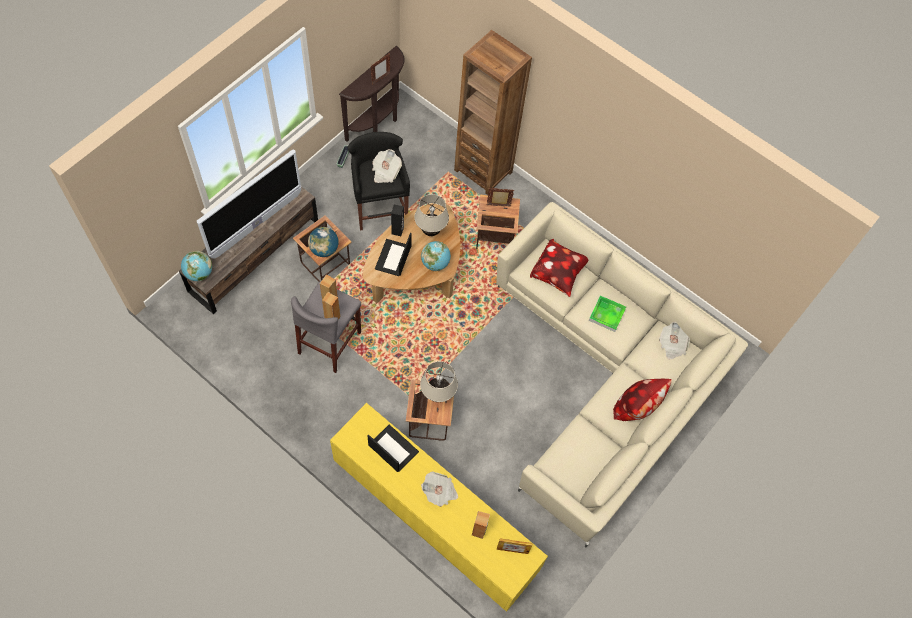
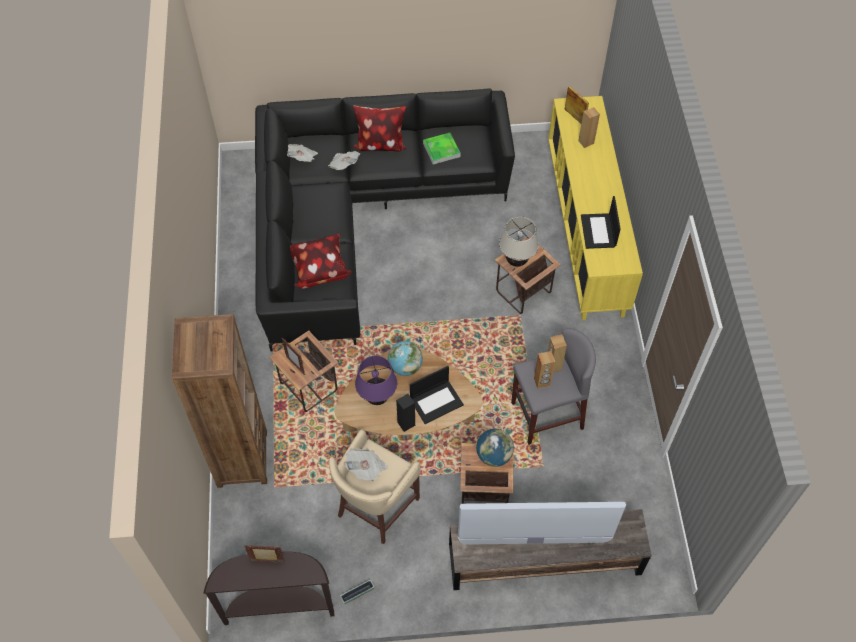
camera: 130 degrees left, 5 degrees down
globe [181,251,212,281] -> none
black stool [348,132,410,230] -> beige stool [329,430,421,544]
beige table lamp [414,194,449,236] -> purple table lamp [355,356,397,405]
newspaper [421,472,459,507] -> newspaper moved to [328,151,360,170]
beige sofa [496,202,748,547] -> black sofa [255,88,515,352]
tray [589,295,626,332] -> tray moved to [423,133,461,165]

